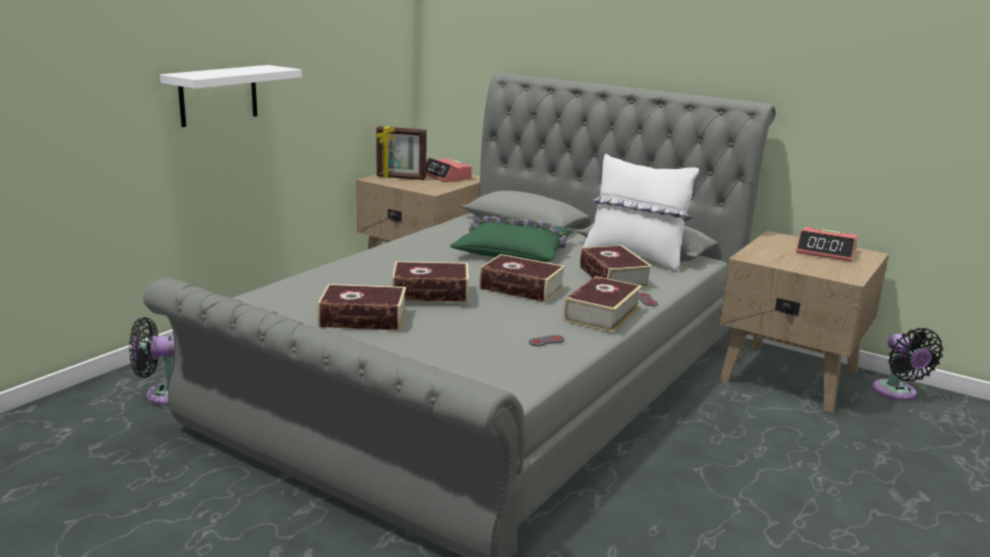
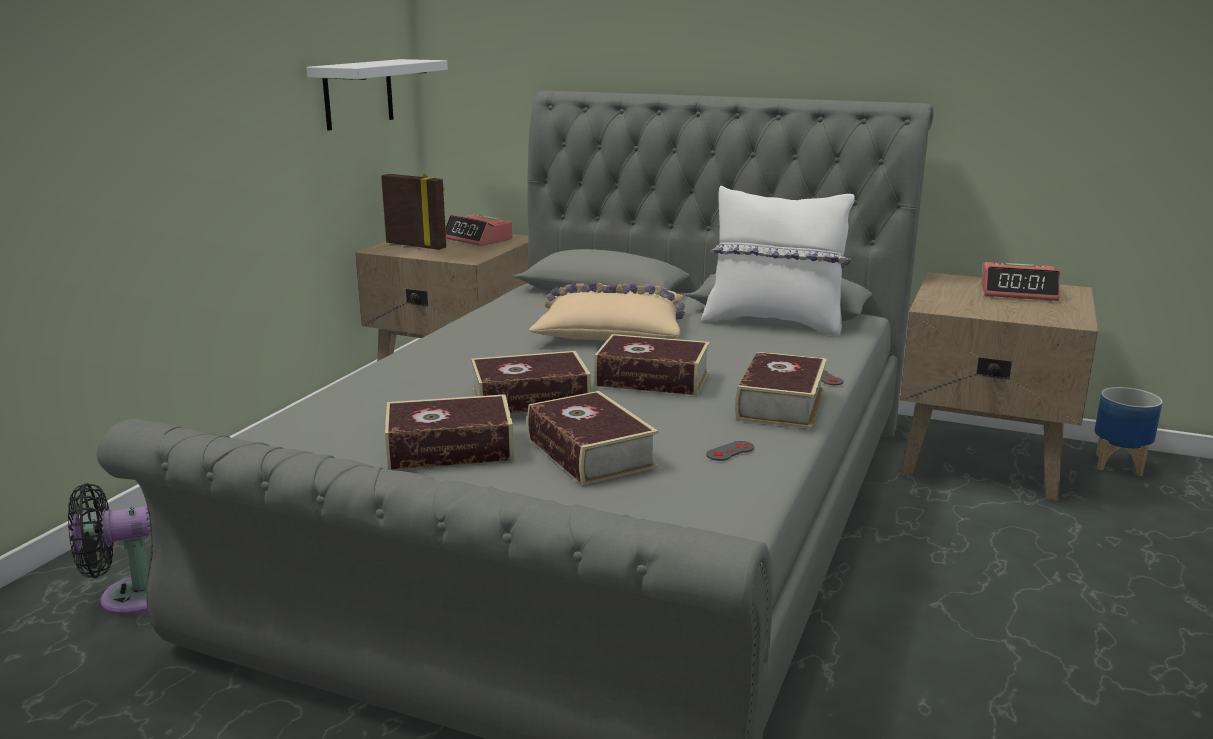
camera: 10 degrees left, 0 degrees up
white shelf [160,65,302,127] -> white shelf moved to [306,59,448,131]
picture frame [376,126,427,180] -> picture frame turned 150 degrees counterclockwise [381,174,447,250]
green pillow [450,216,573,262] -> beige pillow [529,283,685,340]
book [580,245,653,288] -> book moved to [527,391,658,485]
black fan [872,328,943,401] -> planter [1095,387,1163,476]

